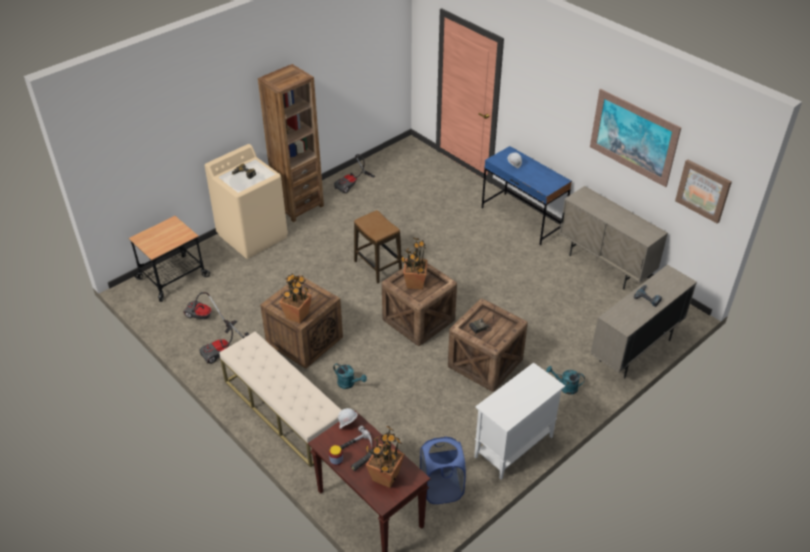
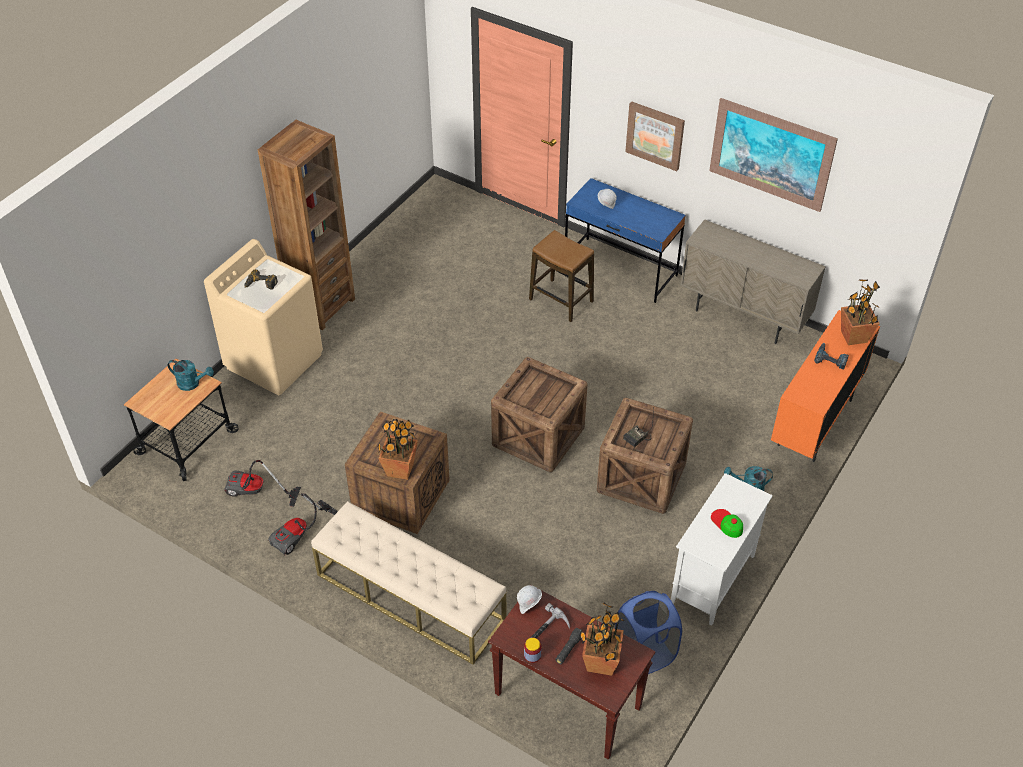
camera: 15 degrees left, 5 degrees up
turquoise watering can [333,363,367,389] -> turquoise watering can moved to [168,360,214,391]
vacuum cleaner [334,154,375,193] -> none
stool [354,210,402,283] -> stool moved to [529,230,594,322]
potted plant [401,238,428,289] -> potted plant moved to [841,279,880,345]
beige cabinet [591,265,697,379] -> orange cabinet [771,310,880,462]
picture [675,159,732,224] -> picture moved to [625,101,685,171]
none -> cap [711,509,743,538]

